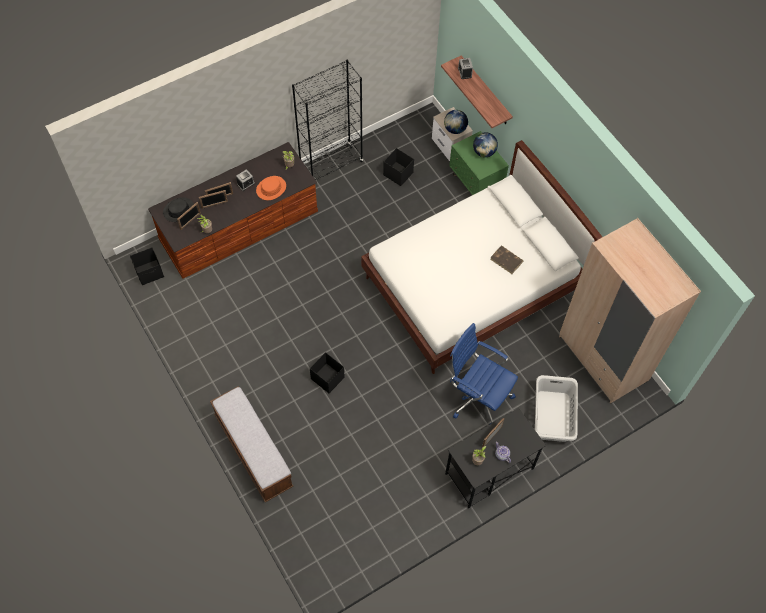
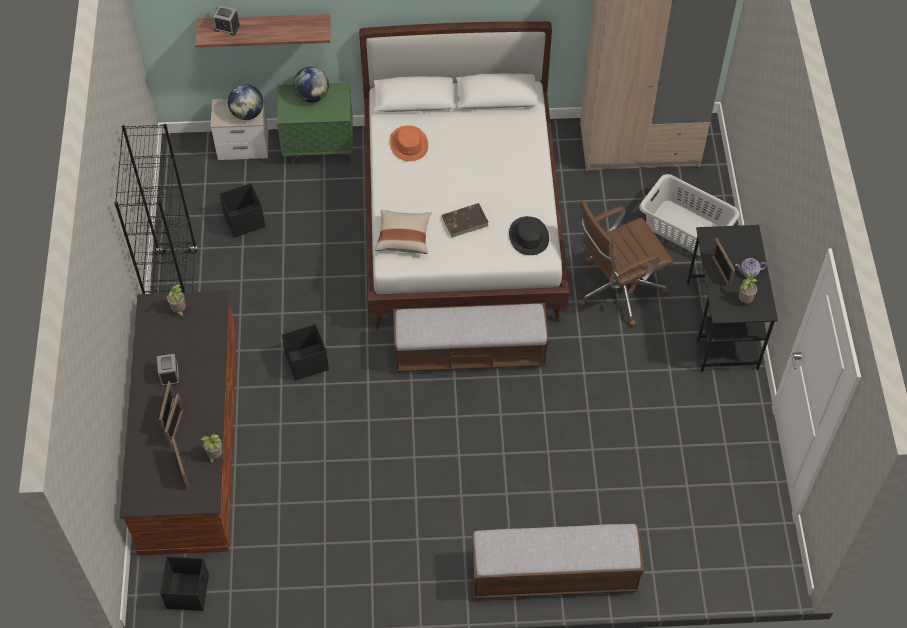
camera: 60 degrees left, 5 degrees down
black hat [163,197,194,222] -> black hat moved to [509,216,549,255]
orange hat [256,176,286,200] -> orange hat moved to [390,125,428,161]
black storage box [310,352,345,393] -> black storage box moved to [282,324,329,381]
blue office chair [450,323,518,424] -> brown office chair [579,199,673,328]
brown book [490,245,524,274] -> brown book moved to [442,203,489,238]
none -> beige pillow [375,210,431,254]
none -> bench [393,303,549,372]

